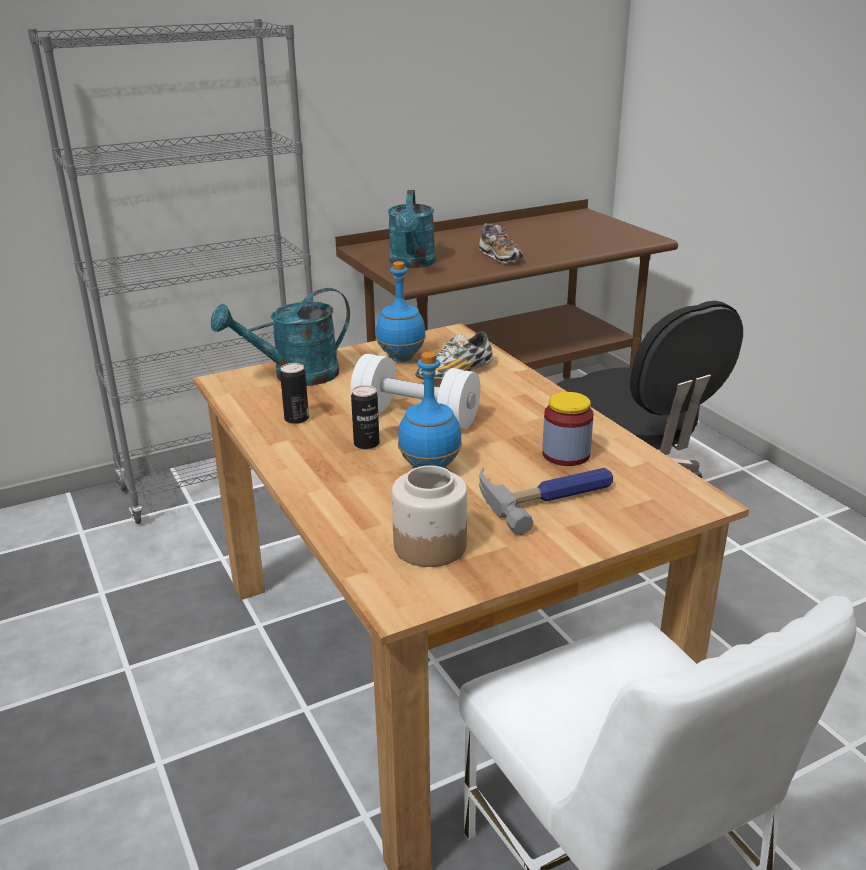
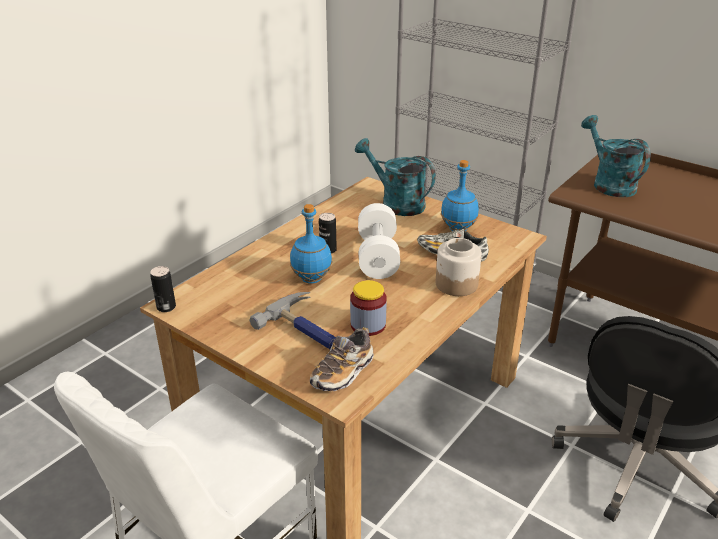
camera: 65 degrees right, 5 degrees up
can [280,363,309,424] -> can moved to [150,266,176,312]
turquoise watering can [388,190,436,268] -> turquoise watering can turned 90 degrees clockwise [581,115,651,197]
jar [392,466,467,567] -> jar moved to [436,238,482,296]
shoe [479,223,523,263] -> shoe moved to [310,327,374,391]

